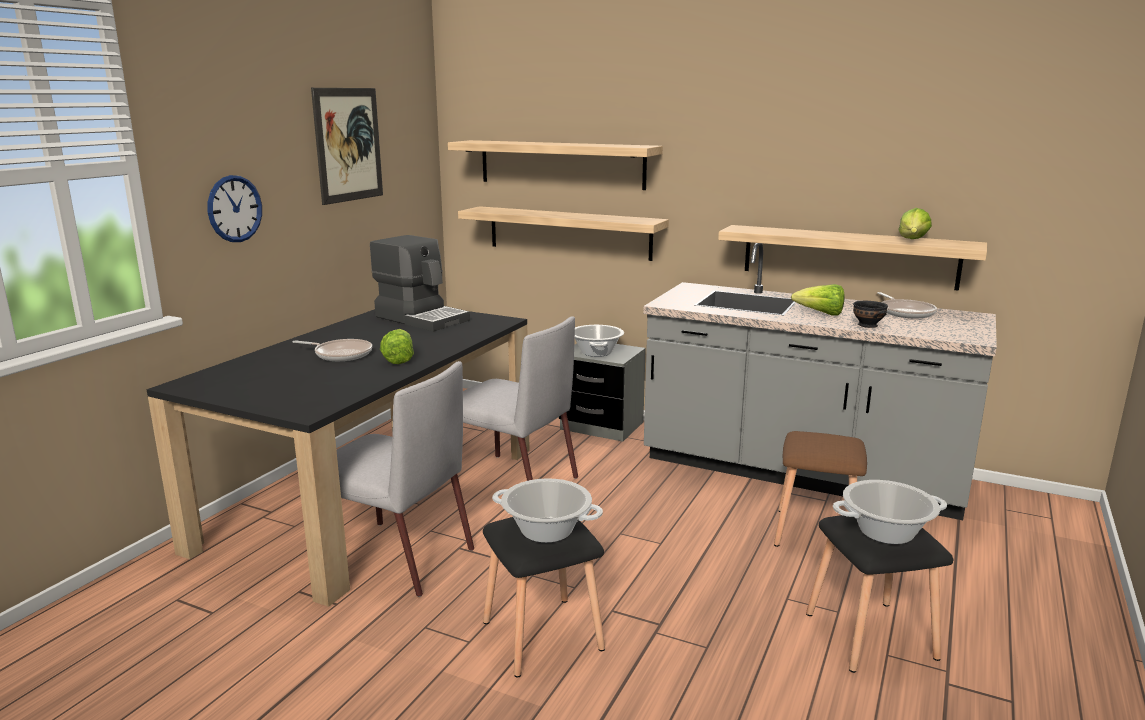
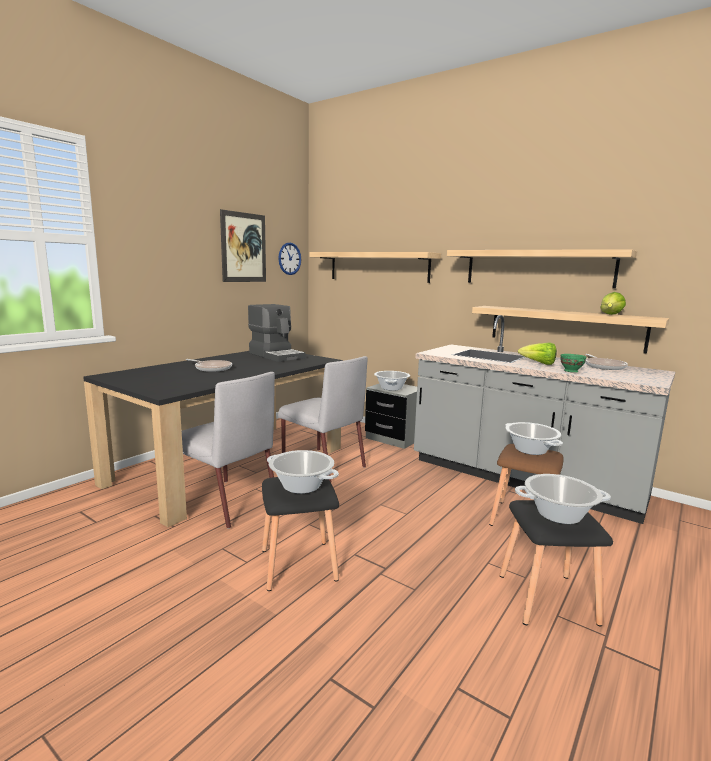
camera: 10 degrees right, 5 degrees down
wall clock [208,175,262,242] -> wall clock moved to [278,243,301,275]
lettuce [380,329,414,364] -> none
shelf [458,206,669,261] -> shelf moved to [447,249,637,288]
black bowl [853,301,888,328] -> green bowl [560,354,586,373]
none -> cooking pot [505,422,563,455]

